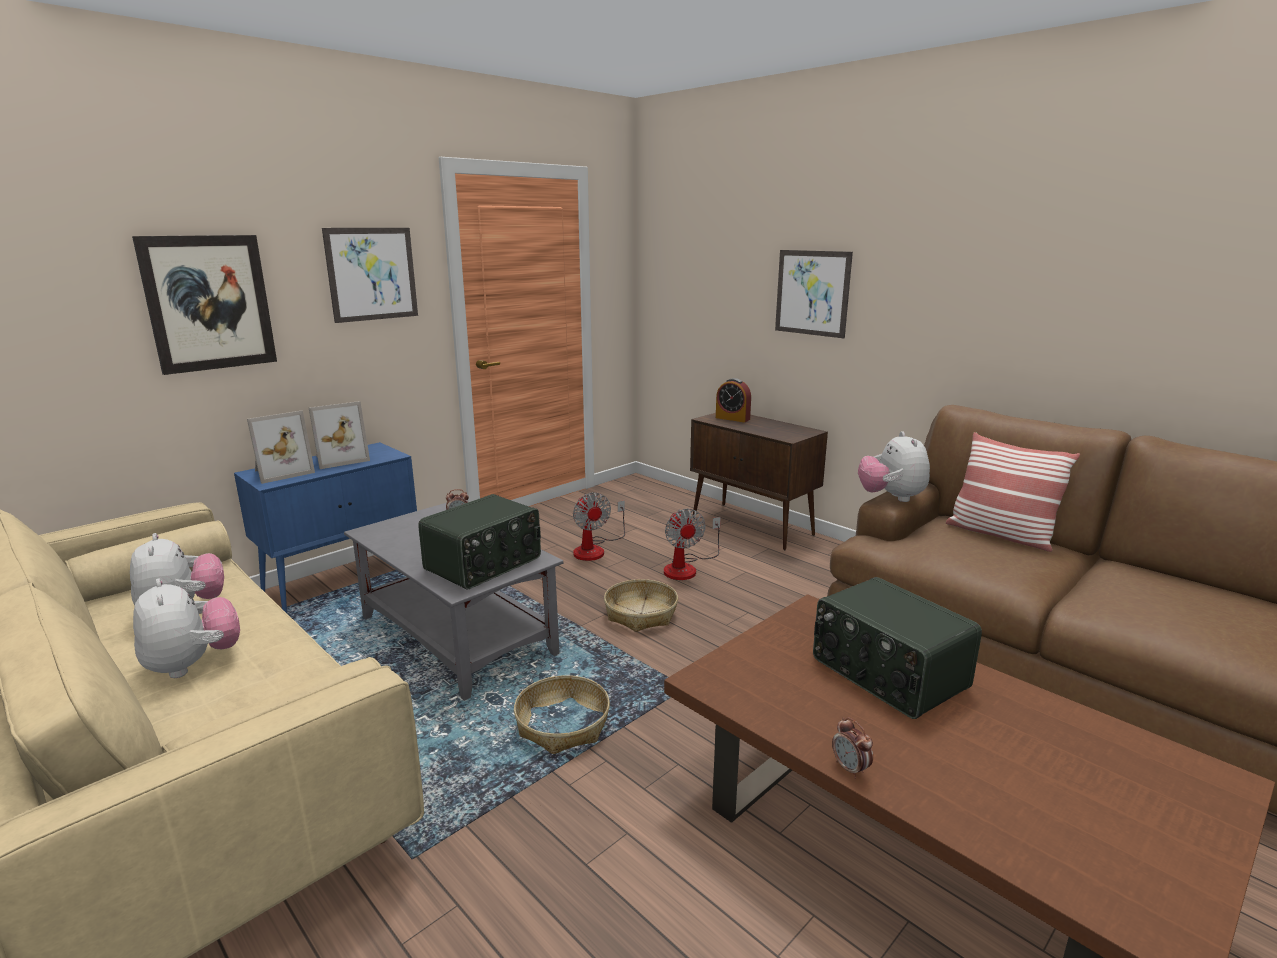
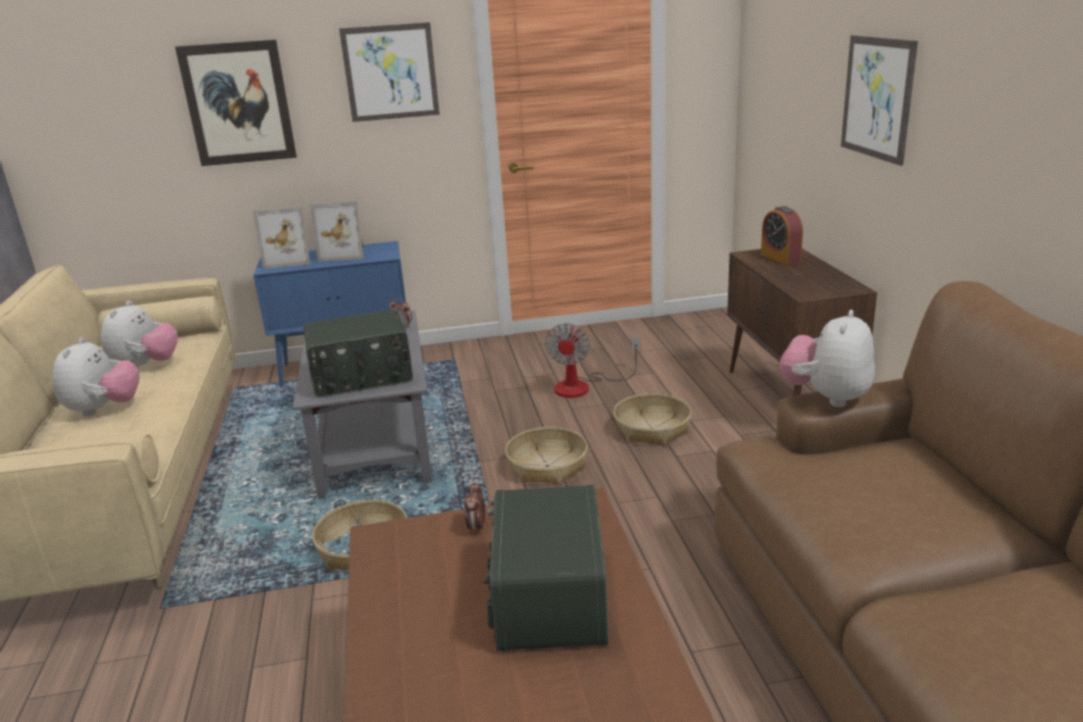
camera: 35 degrees right, 5 degrees up
fan [664,509,721,580] -> basket [613,393,691,446]
alarm clock [832,717,873,779] -> alarm clock moved to [464,482,485,534]
pillow [946,432,1080,552] -> none

